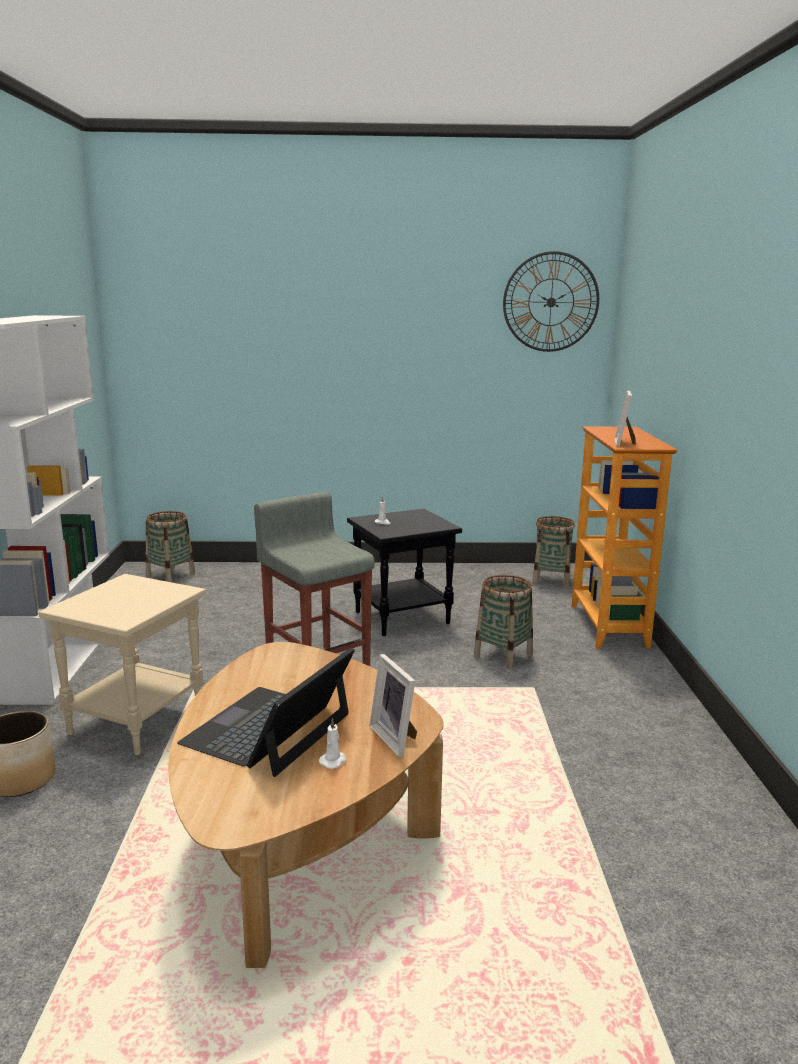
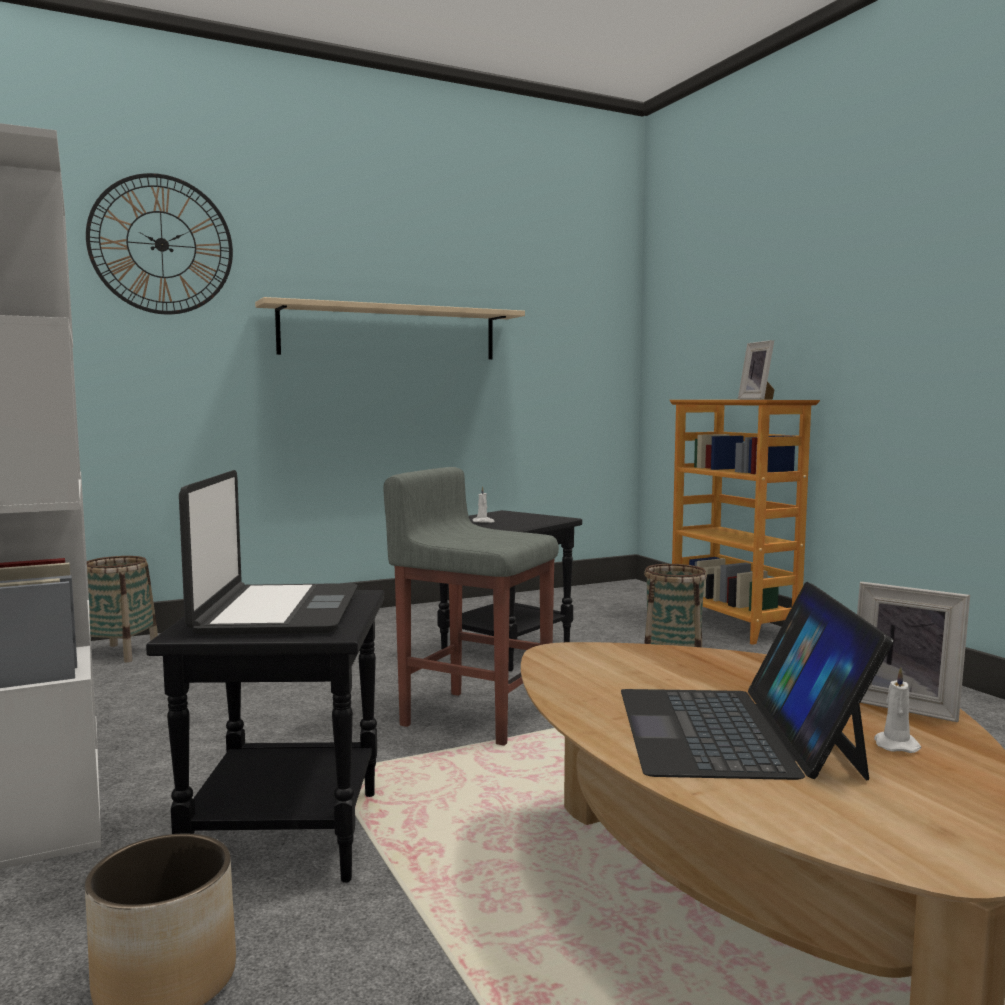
camera: 25 degrees left, 10 degrees down
beige side table [38,574,206,755] -> black side table [146,590,385,883]
wall clock [503,251,599,352] -> wall clock moved to [86,173,233,314]
basket [532,516,575,588] -> none
none -> laptop [179,470,358,635]
none -> beige shelf [255,297,525,359]

